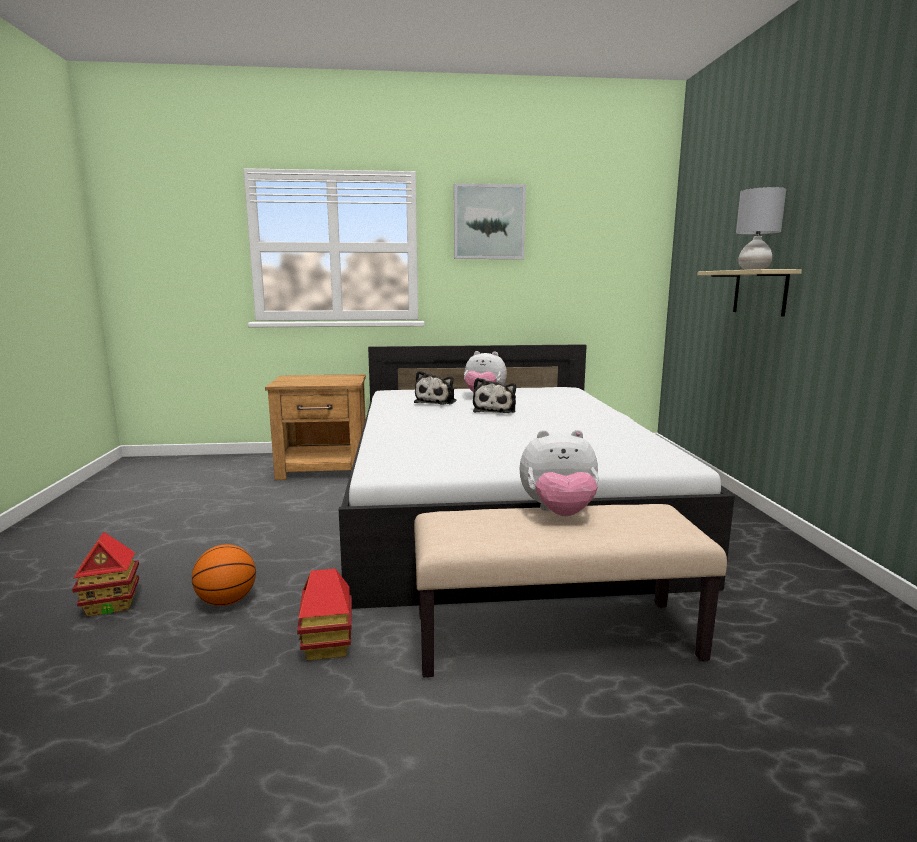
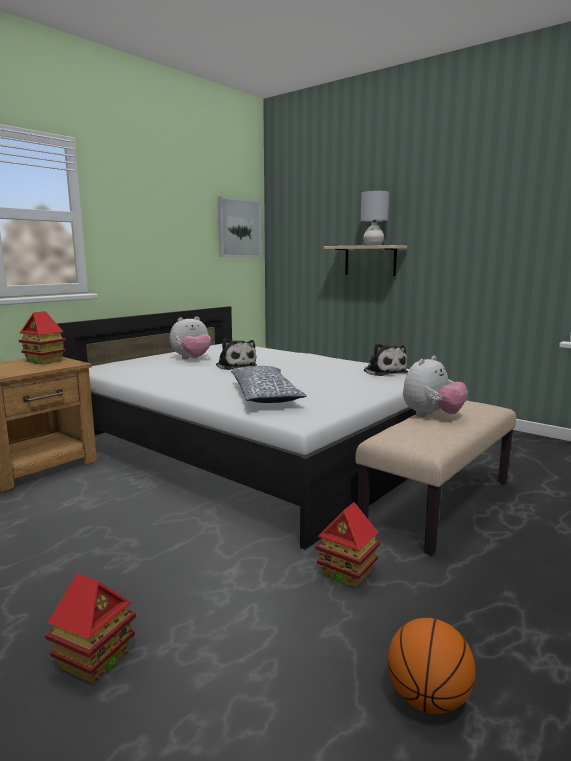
camera: 45 degrees left, 0 degrees up
basketball [192,544,256,606] -> basketball moved to [388,618,475,714]
plush toy [414,371,456,405] -> plush toy moved to [364,343,408,376]
picture [454,183,526,259] -> picture moved to [217,196,261,257]
none -> toy house [19,311,66,364]
none -> pillow [231,366,307,403]

